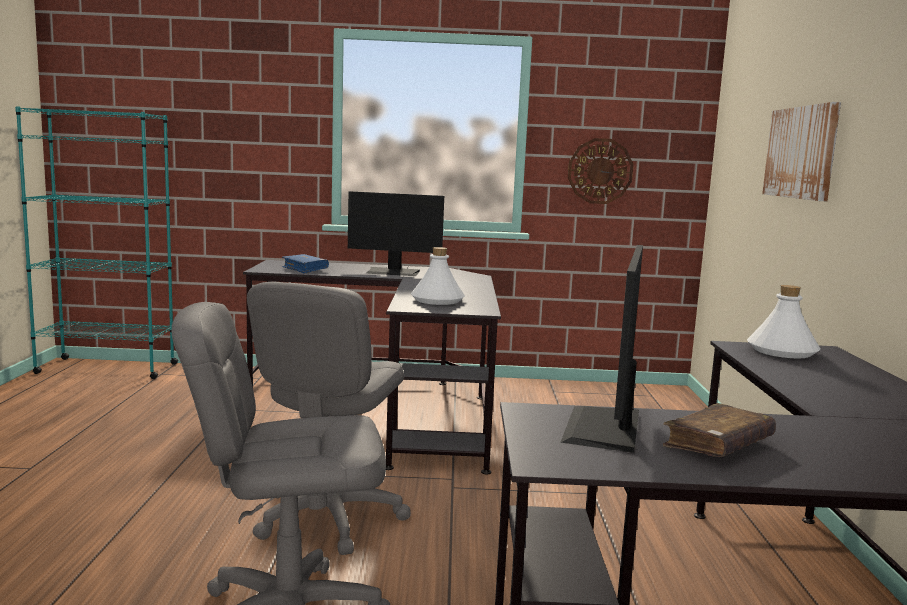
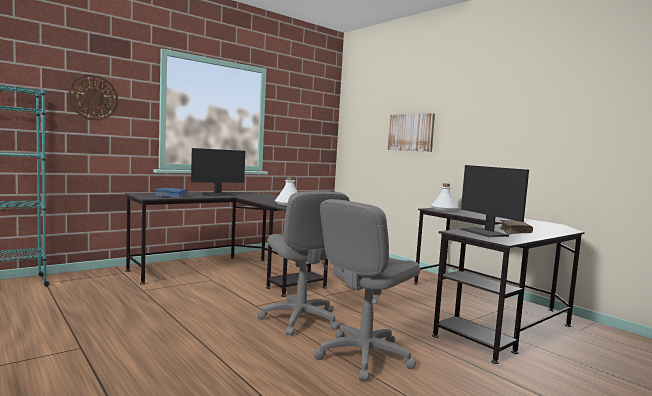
camera: 40 degrees left, 5 degrees down
wall clock [568,138,633,204] -> wall clock moved to [69,74,118,121]

